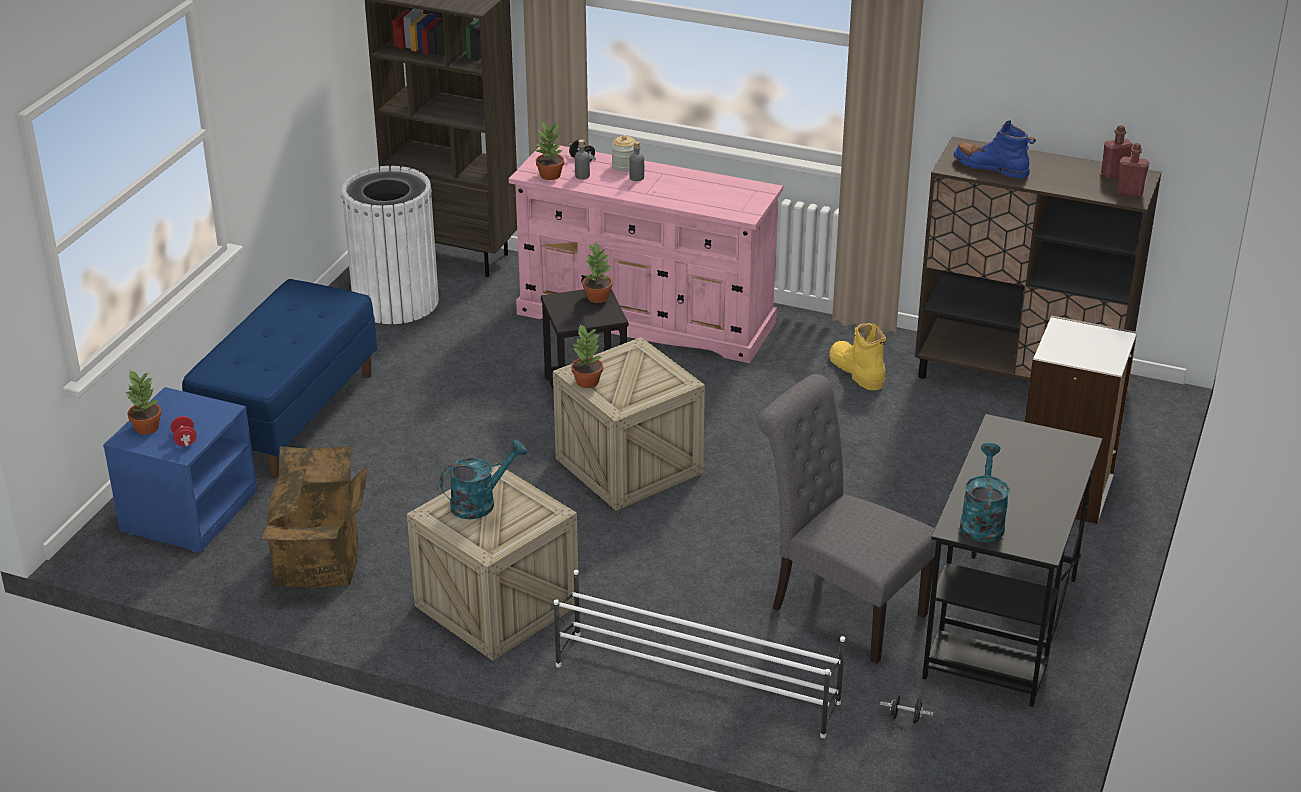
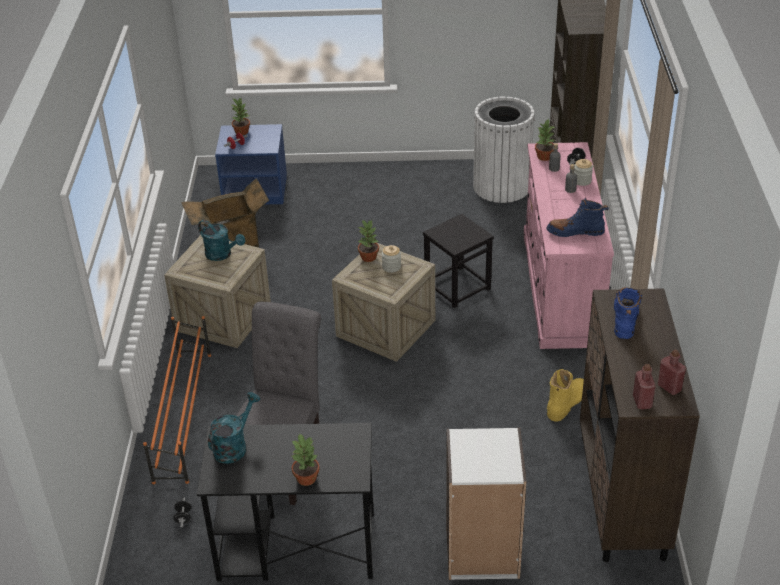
camera: 70 degrees right, 5 degrees up
blue bench [182,279,377,479] -> none
white shoe rack [554,570,845,738] -> orange shoe rack [143,316,211,484]
potted plant [583,241,612,303] -> potted plant moved to [291,433,320,486]
turquoise watering can [960,443,1010,542] -> turquoise watering can turned 45 degrees counterclockwise [208,392,260,464]
none -> jar [382,245,401,273]
none -> blue boot [547,198,609,237]

